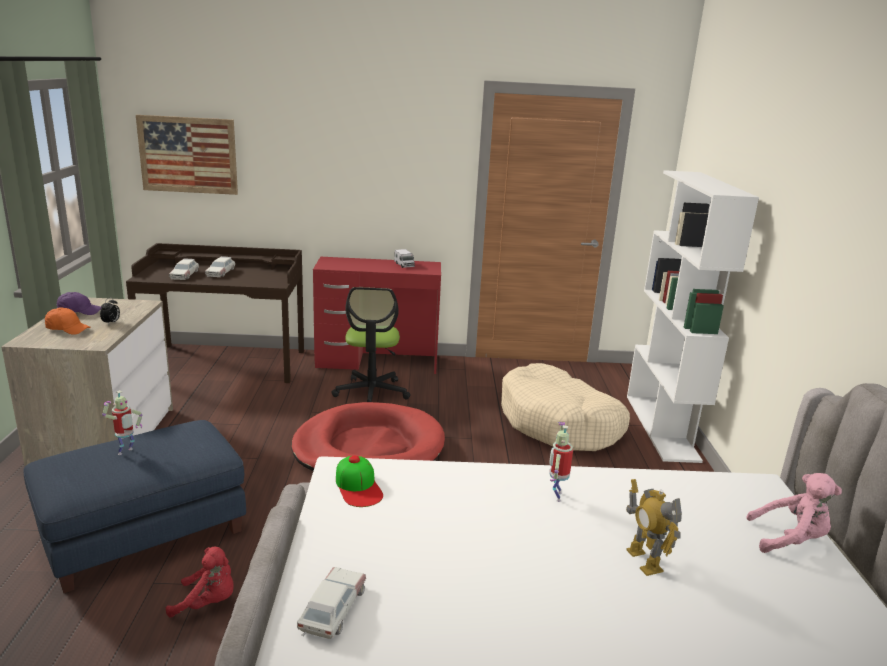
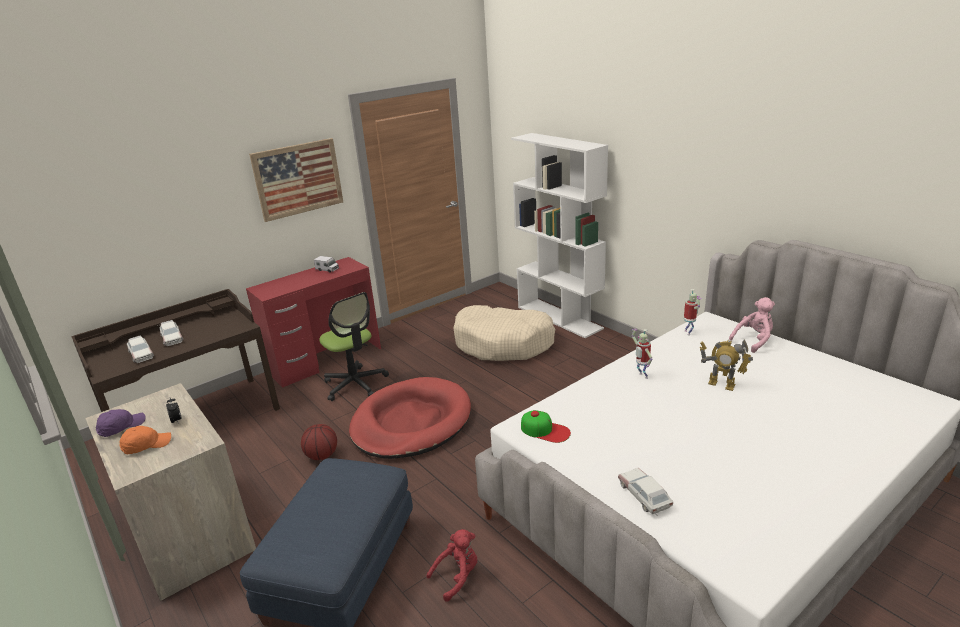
camera: 35 degrees left, 5 degrees up
toy robot [102,390,142,455] -> toy robot moved to [684,289,702,336]
picture [136,115,238,195] -> picture moved to [249,138,343,222]
none -> basketball [301,424,337,460]

